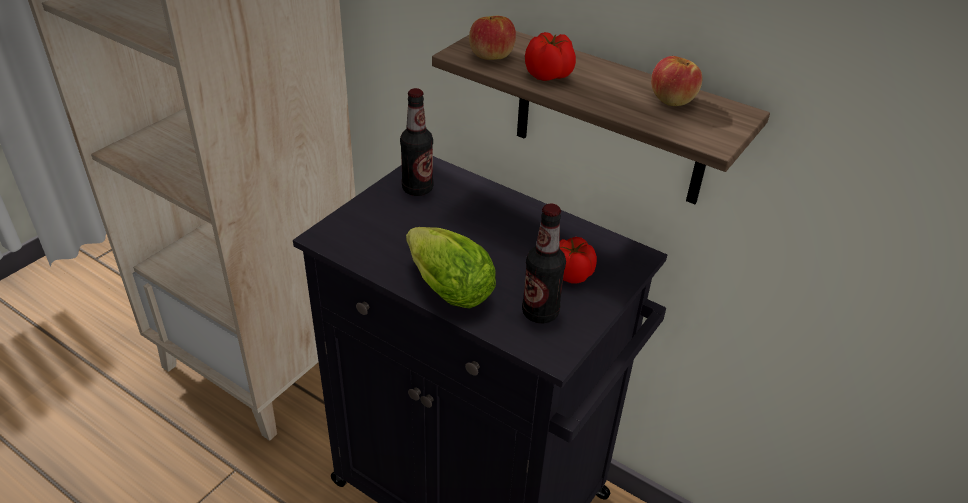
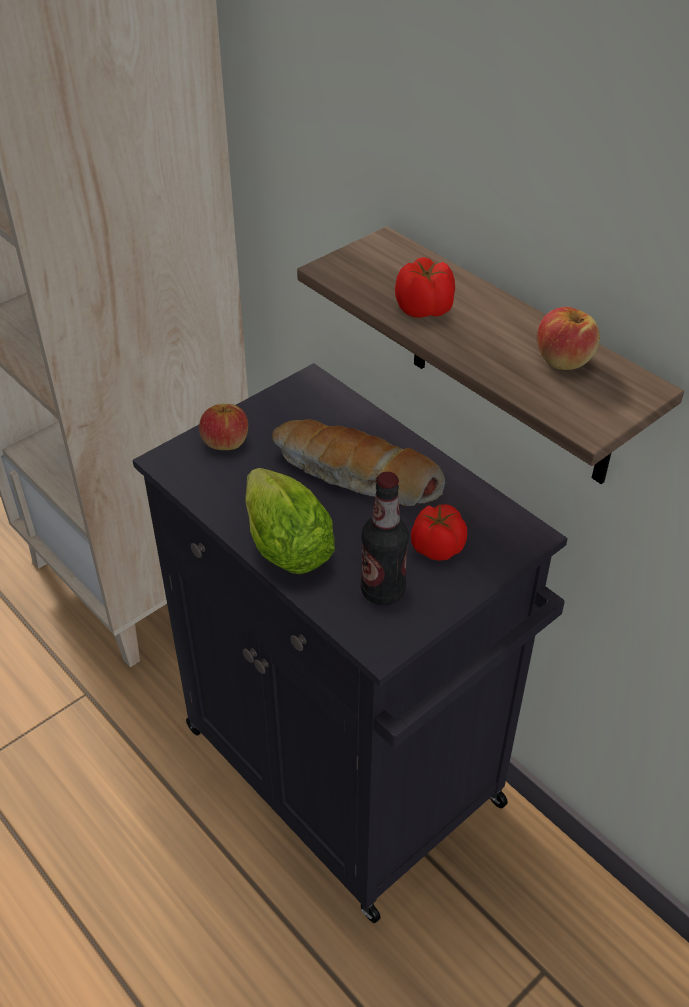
camera: 15 degrees right, 5 degrees up
bottle [400,88,434,196] -> none
apple [469,16,516,60] -> apple moved to [199,404,248,450]
none -> bread [272,419,445,506]

